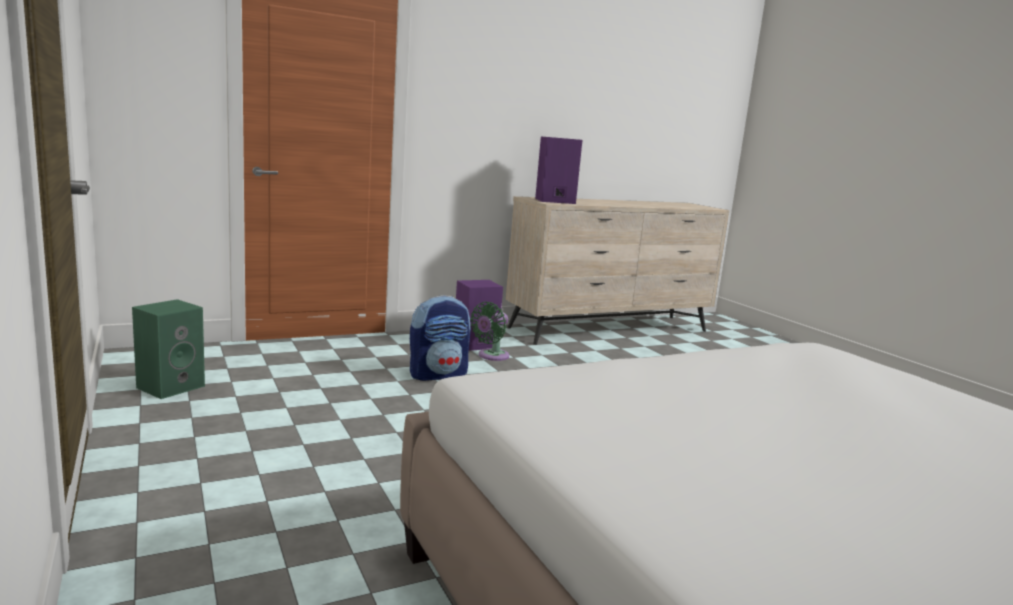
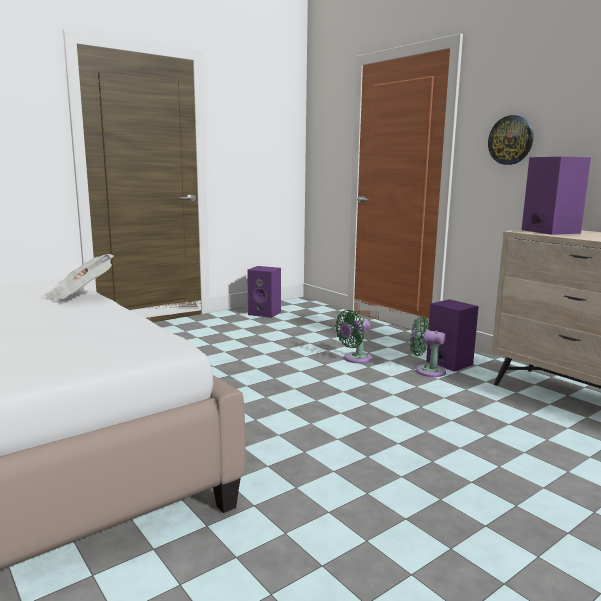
camera: 80 degrees right, 0 degrees up
green speaker [132,299,205,399] -> purple speaker [247,266,281,318]
backpack [410,295,471,381] -> green fan [335,310,372,363]
none -> newspaper [41,254,114,300]
none -> wall clock [488,115,533,165]

